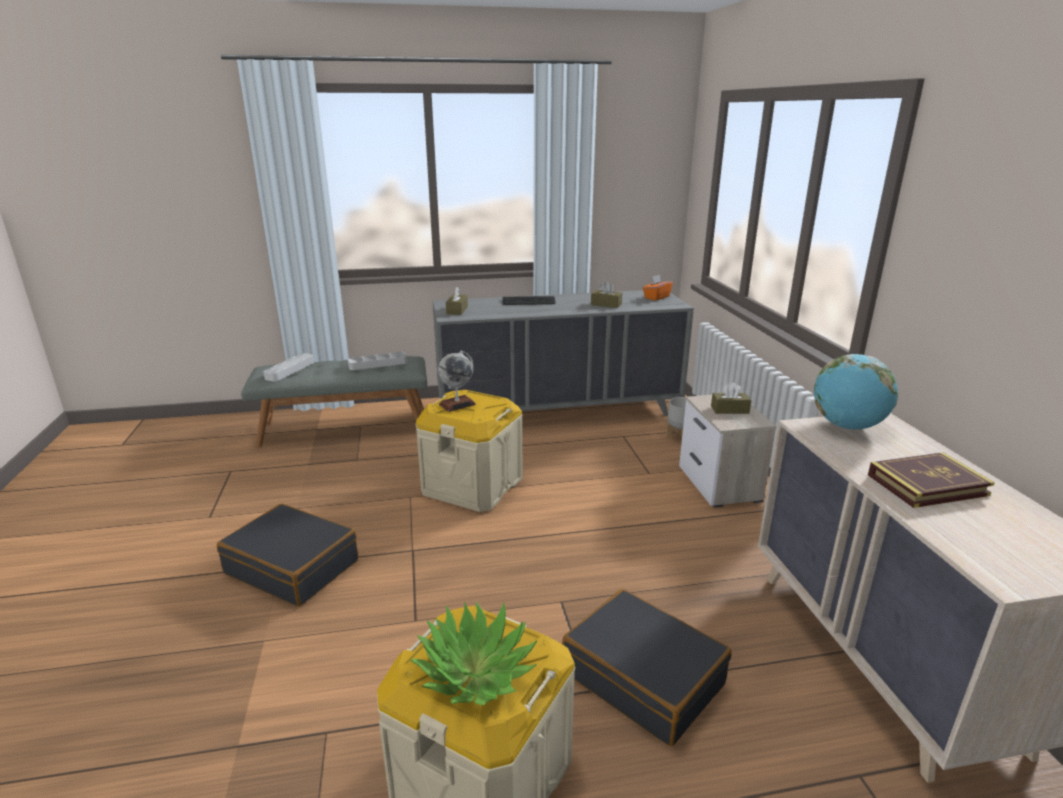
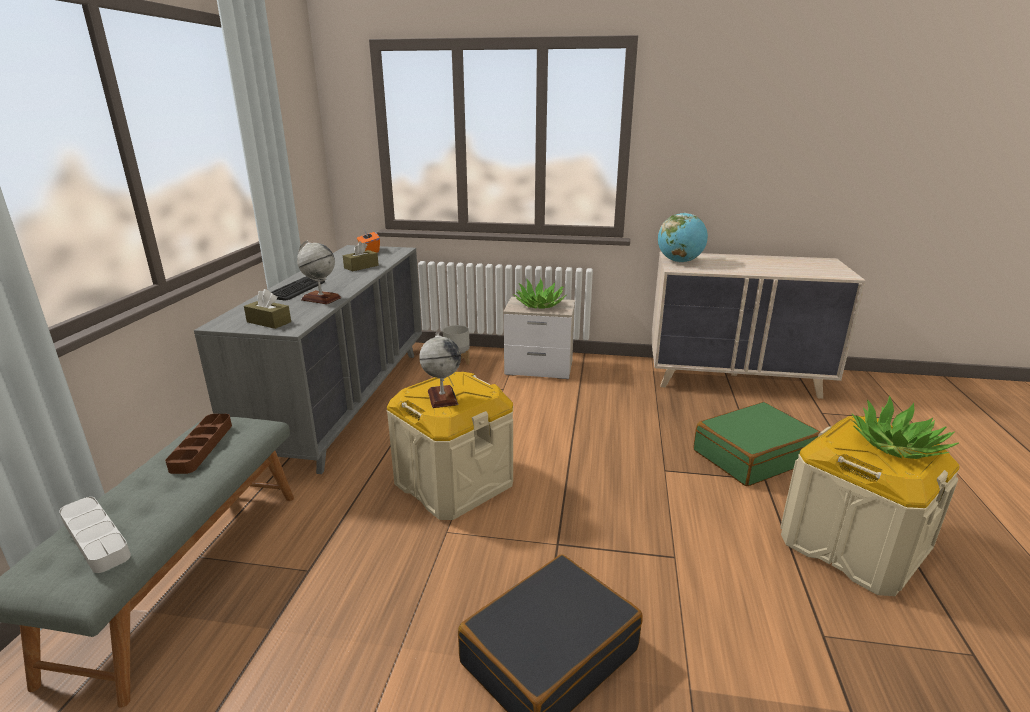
camera: 70 degrees left, 0 degrees up
grey tray [348,352,407,370] -> brown tray [165,414,232,474]
black suitcase [562,589,732,746] -> green suitcase [693,402,820,486]
brown tissue box [711,383,751,414] -> potted plant [513,278,566,309]
book [868,452,995,508] -> none
none -> globe [297,240,341,304]

